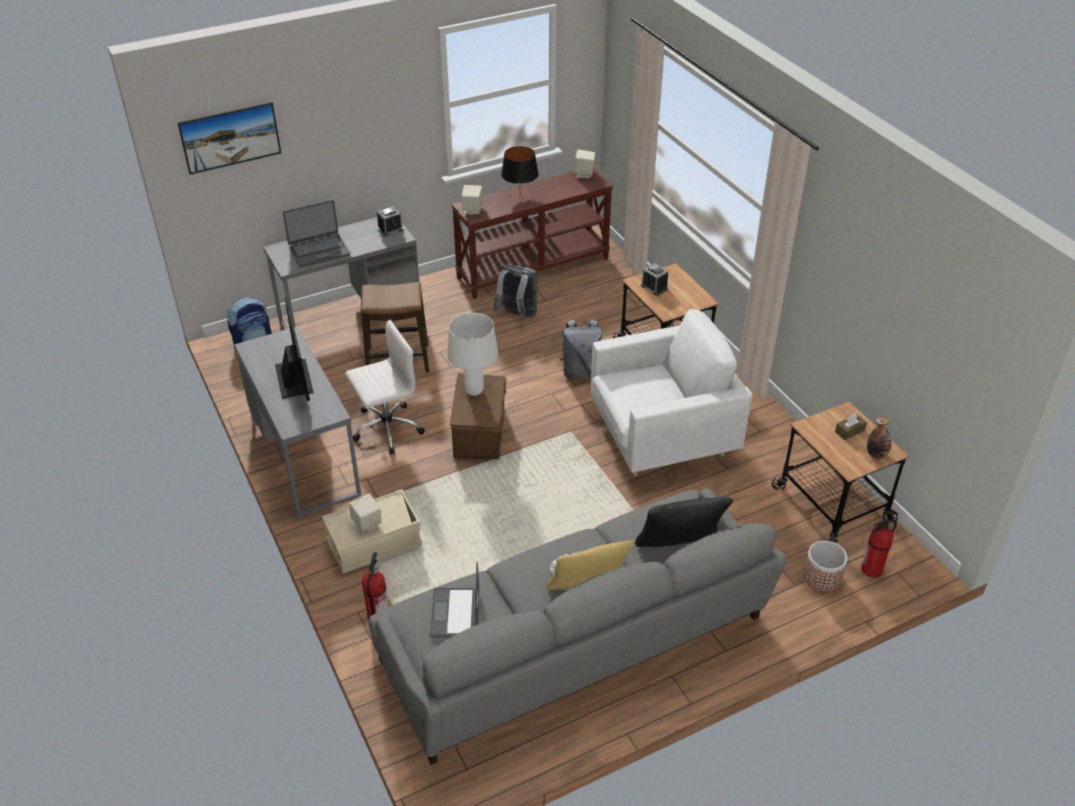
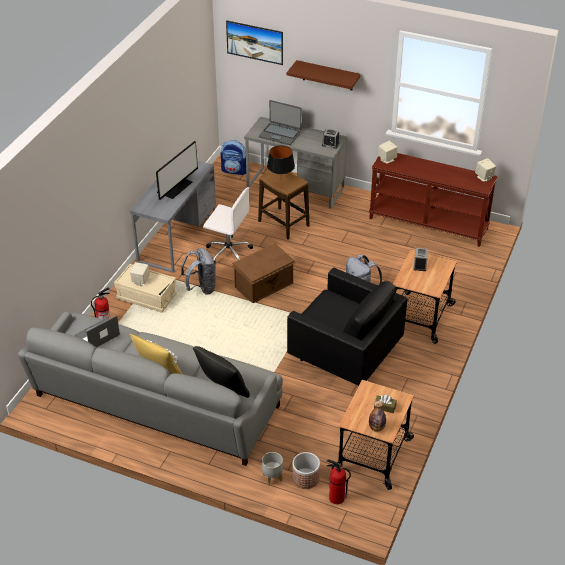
camera: 50 degrees right, 0 degrees up
white table lamp [447,313,498,396] -> none
grey backpack [493,265,538,319] -> grey backpack moved to [181,248,216,295]
black table lamp [501,146,538,184] -> black table lamp moved to [267,145,295,174]
white armchair [591,309,752,476] -> black armchair [287,267,408,386]
none -> grey planter [262,452,283,485]
none -> brown shelf [287,60,361,91]

